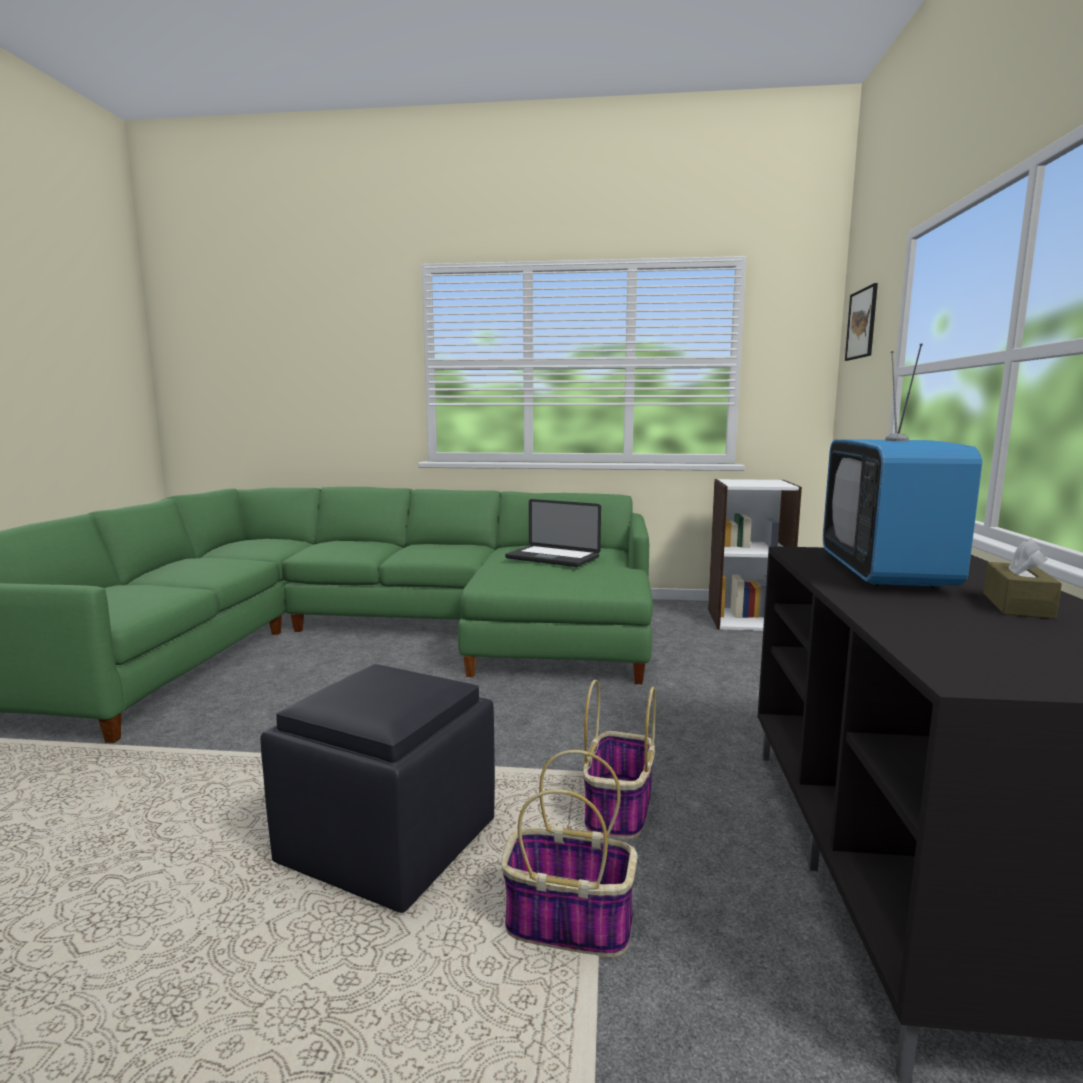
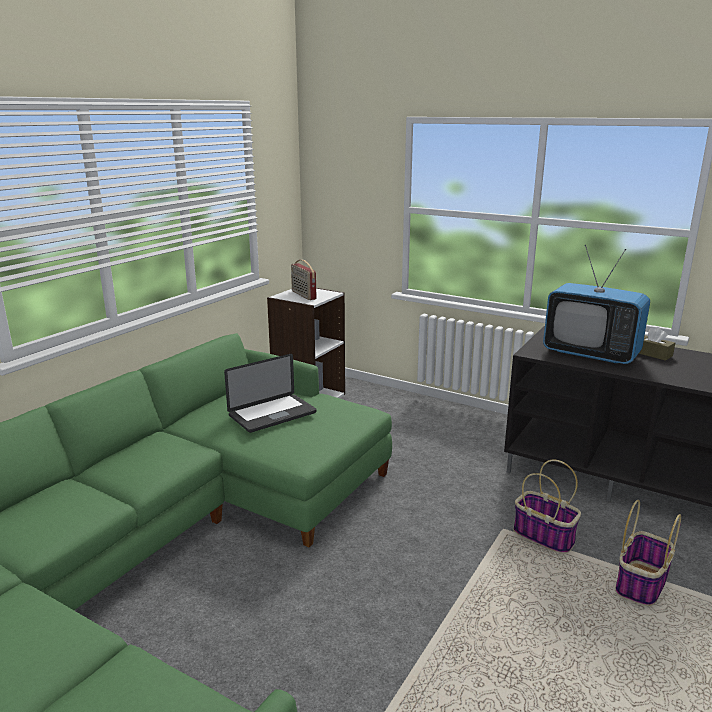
camera: 65 degrees left, 10 degrees up
black ottoman [260,664,495,913] -> none
picture [845,283,878,361] -> none
none -> radio [291,260,317,300]

